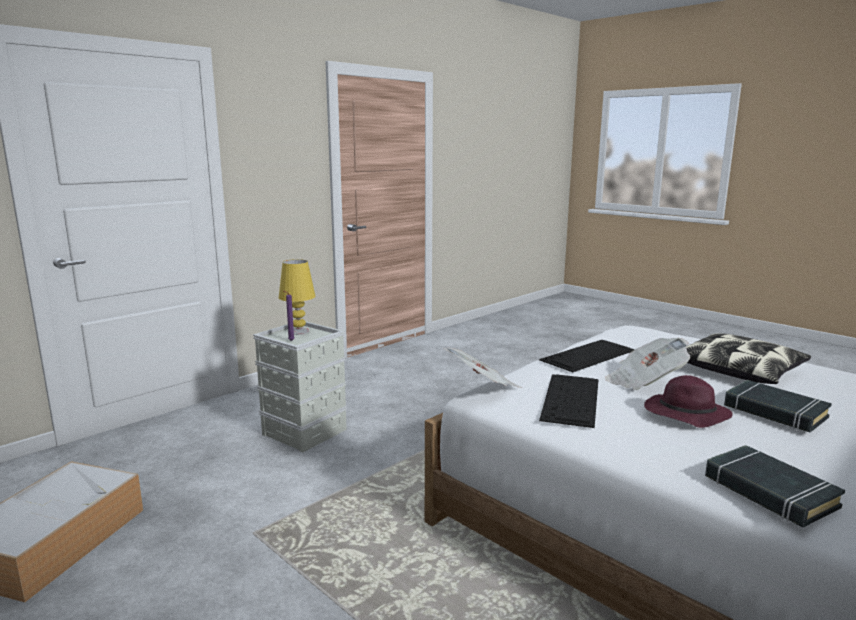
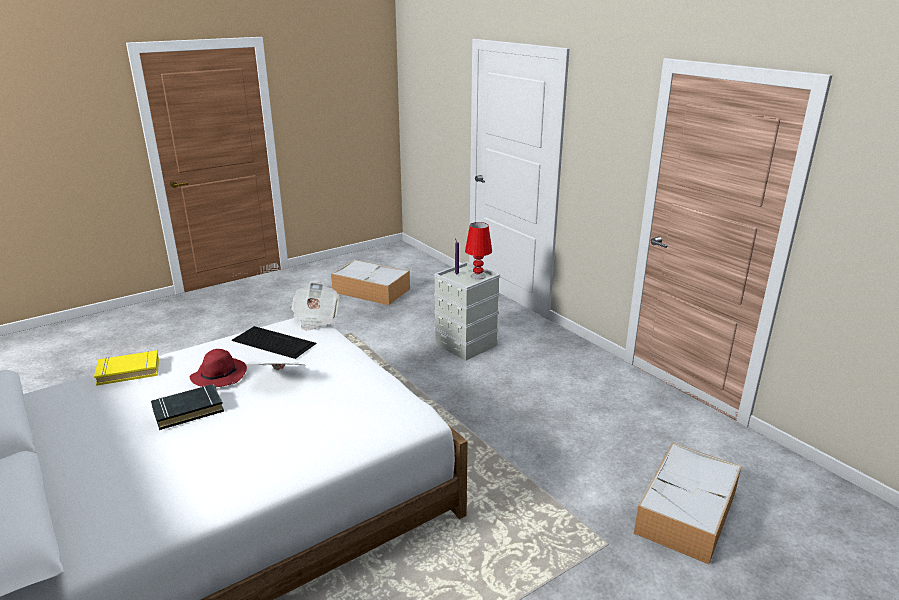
camera: 100 degrees right, 10 degrees up
yellow table lamp [279,259,315,335] -> red table lamp [465,222,492,280]
keyboard [539,340,635,372] -> none
purple hat [644,375,733,428] -> red hat [190,349,247,388]
pillow [686,333,811,384] -> none
black book [705,445,845,527] -> yellow book [94,350,159,386]
none -> storage box [634,443,742,564]

